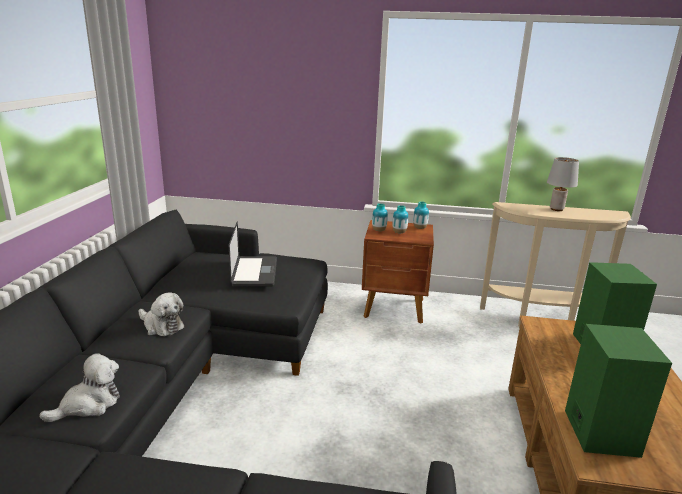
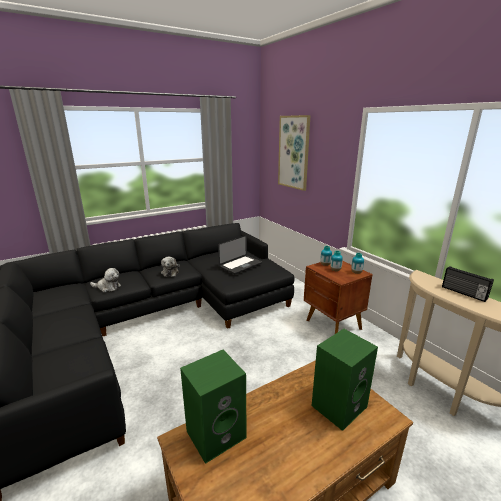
camera: 50 degrees right, 0 degrees up
grey table lamp [547,157,579,211] -> radio [442,266,494,302]
none -> picture [278,115,310,191]

